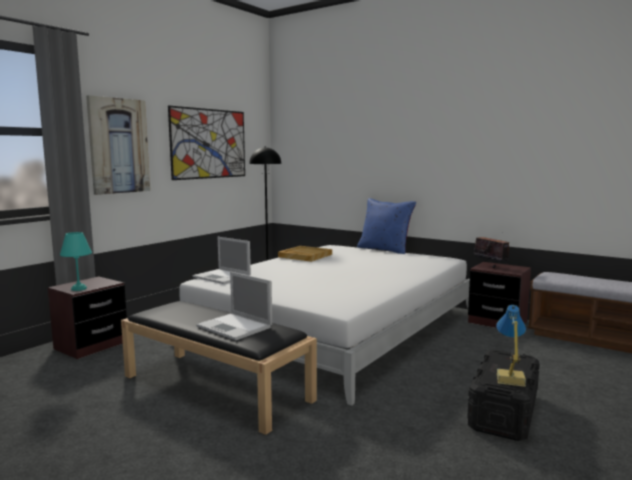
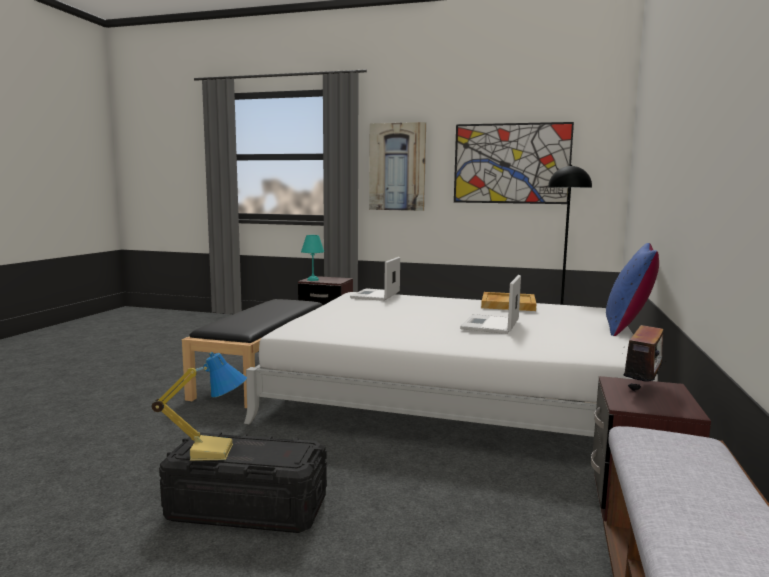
camera: 70 degrees right, 0 degrees up
laptop [196,272,272,340] -> laptop moved to [460,275,521,334]

